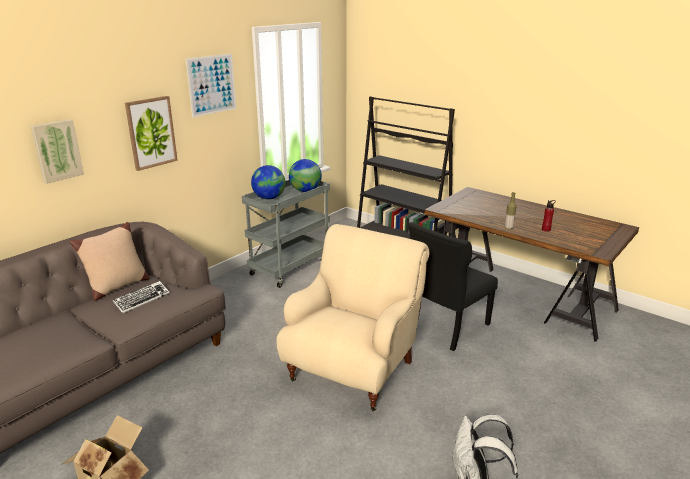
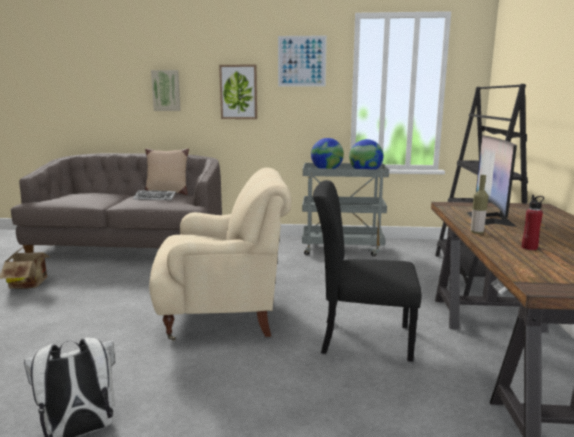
camera: 55 degrees right, 10 degrees down
none -> monitor [467,136,517,227]

